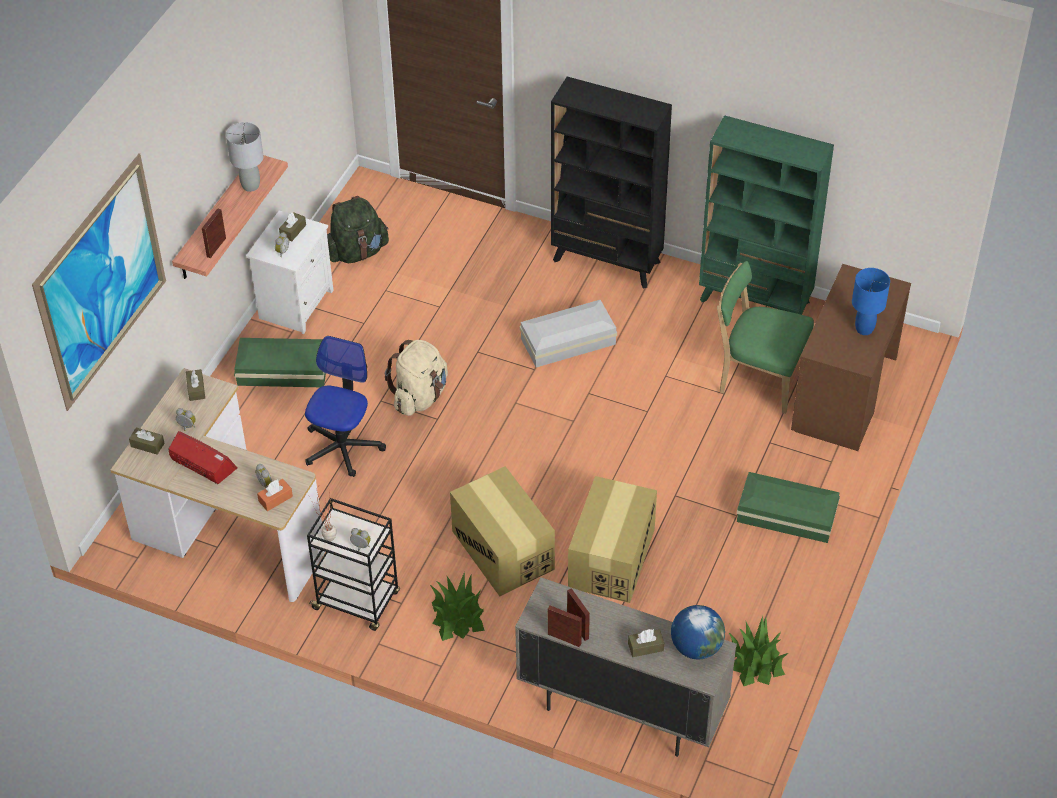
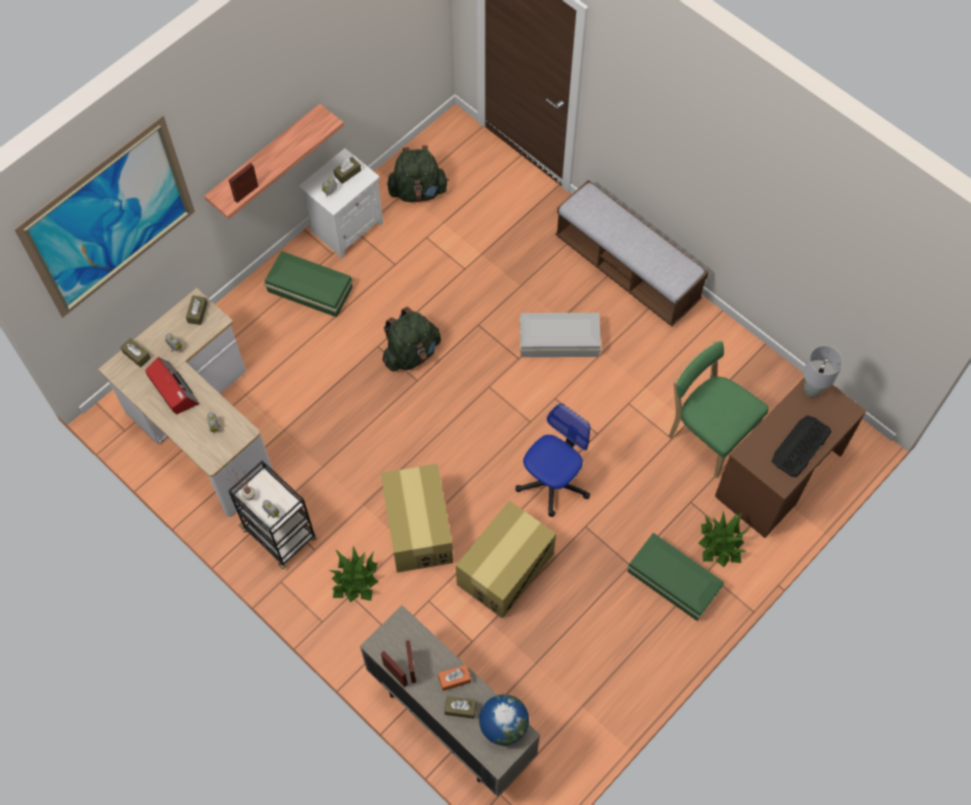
camera: 20 degrees right, 15 degrees up
grey table lamp [226,122,264,192] -> grey table lamp moved to [803,346,843,398]
orange tissue box [257,479,293,511] -> orange tissue box moved to [438,665,471,691]
office chair [305,336,386,477] -> office chair moved to [516,403,590,517]
beige backpack [385,340,448,416] -> green backpack [382,307,441,372]
black bookcase [551,77,672,289] -> bench [555,180,709,327]
green bookcase [699,115,834,315] -> none
potted plant [728,616,788,686] -> potted plant moved to [698,511,748,567]
blue table lamp [852,268,890,335] -> keyboard [772,415,832,477]

